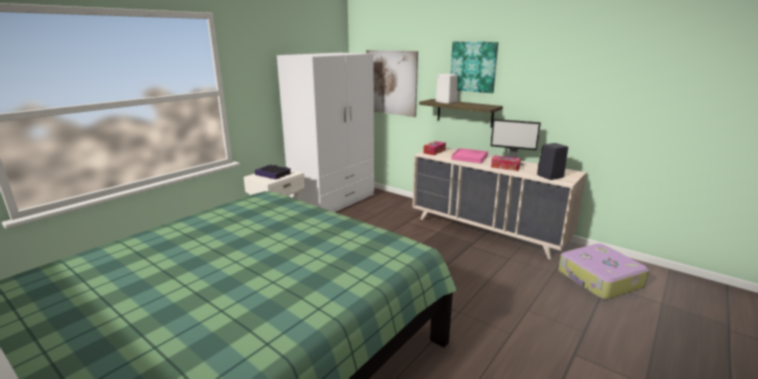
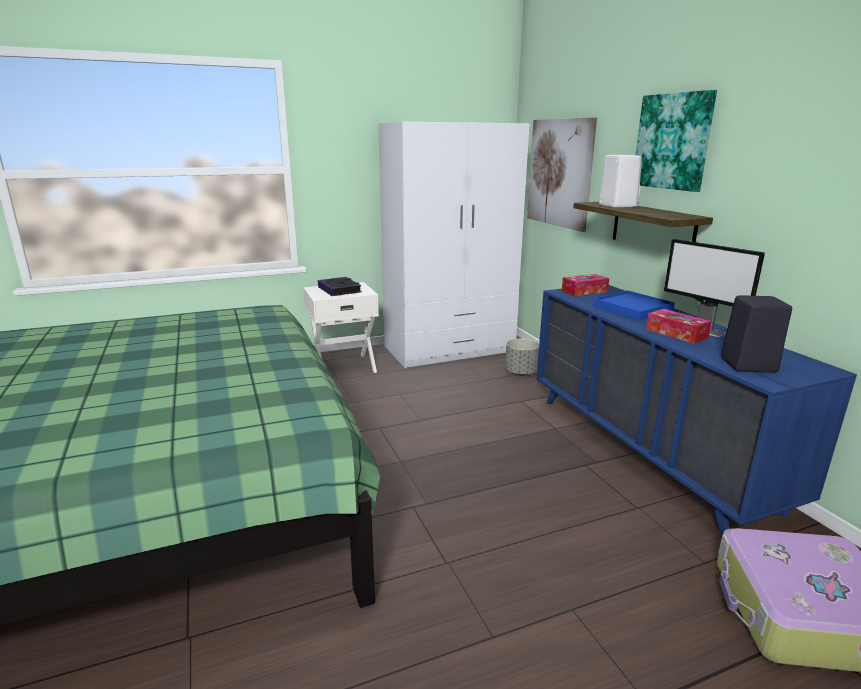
camera: 30 degrees right, 0 degrees up
beige dresser [412,147,587,260] -> blue dresser [537,285,857,535]
pink tray [451,148,488,163] -> blue tray [593,291,675,320]
none -> grey planter [505,338,539,375]

